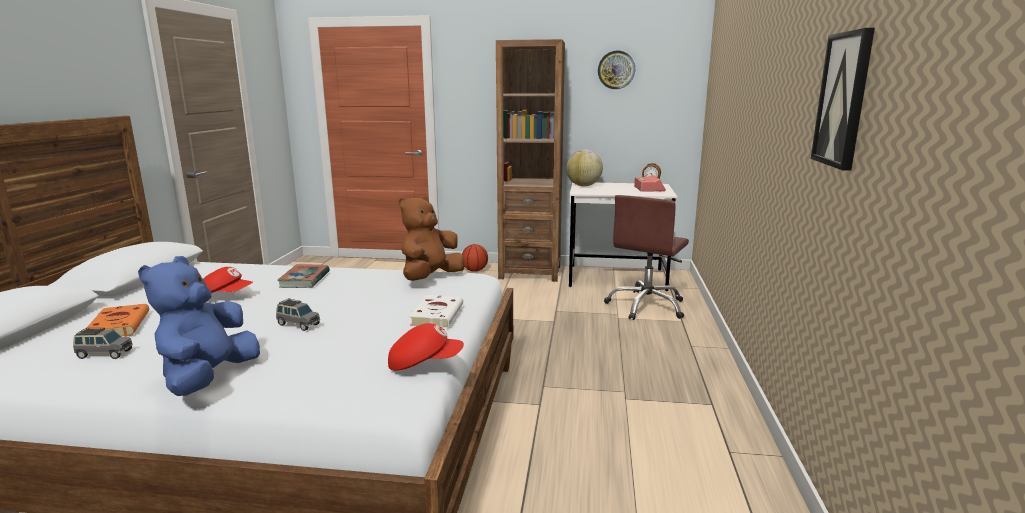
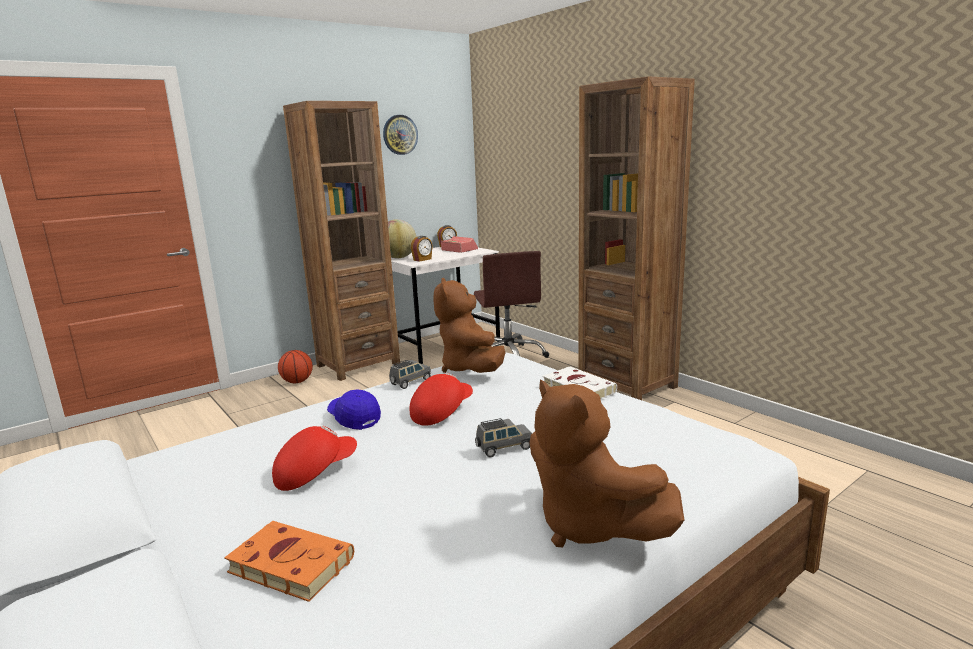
camera: 45 degrees left, 0 degrees up
grey toy car [73,328,133,359] -> grey toy car moved to [389,360,431,389]
blue plush toy [138,256,260,396] -> brown plush toy [529,379,684,547]
book [277,264,330,288] -> blue cap [327,390,381,430]
red cap [388,323,464,371] -> red cap moved to [409,373,473,426]
picture [811,28,875,171] -> none
none -> alarm clock [411,236,433,262]
none -> brown bookcase [578,76,695,400]

